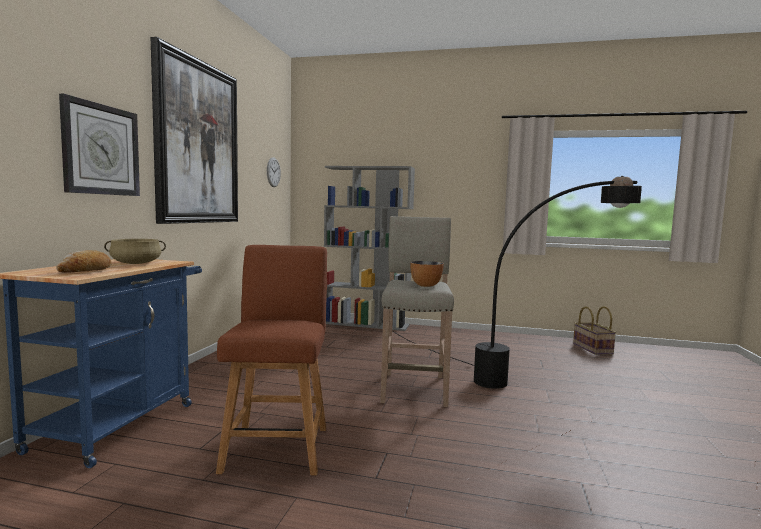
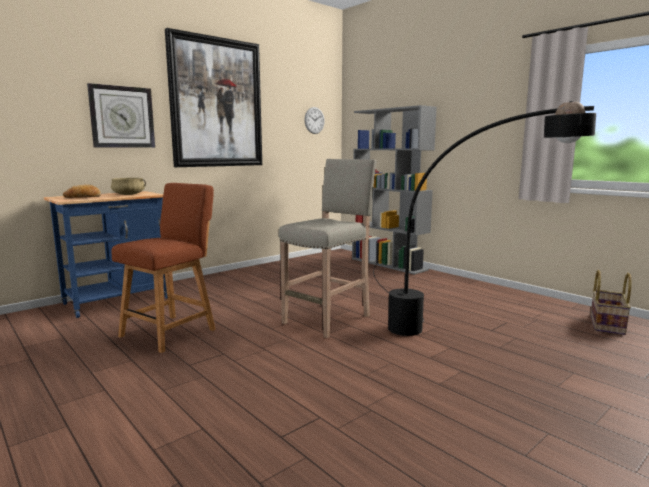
camera: 35 degrees right, 5 degrees up
bowl [410,261,444,287] -> none

